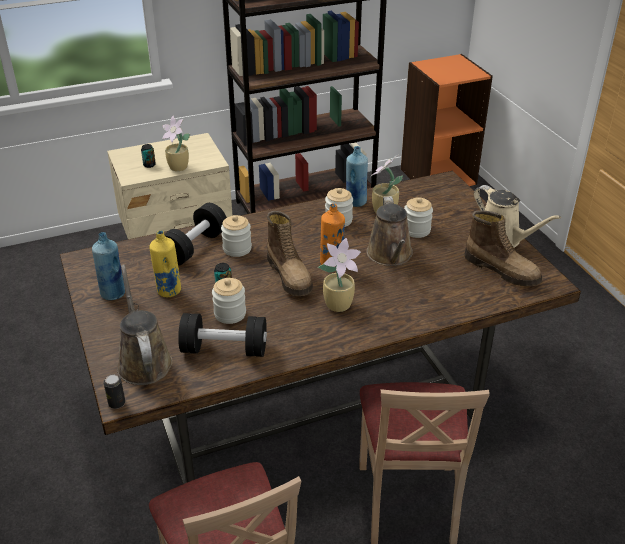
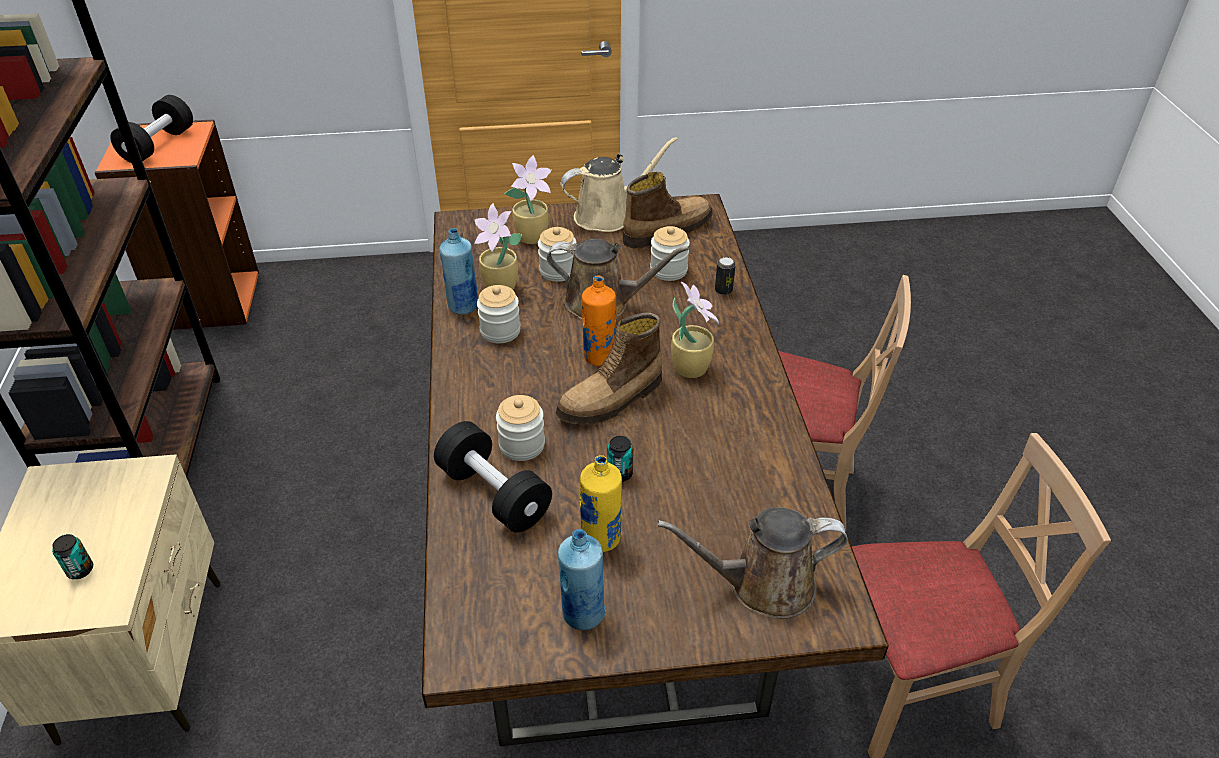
camera: 75 degrees left, 5 degrees up
can [103,375,125,409] -> can moved to [715,257,736,295]
potted plant [162,116,190,171] -> potted plant moved to [504,155,552,244]
black dumbbell [178,313,267,357] -> black dumbbell moved to [110,95,193,163]
jar [212,278,246,324] -> jar moved to [650,226,690,281]
boot [267,211,313,296] -> boot turned 150 degrees clockwise [556,313,662,425]

